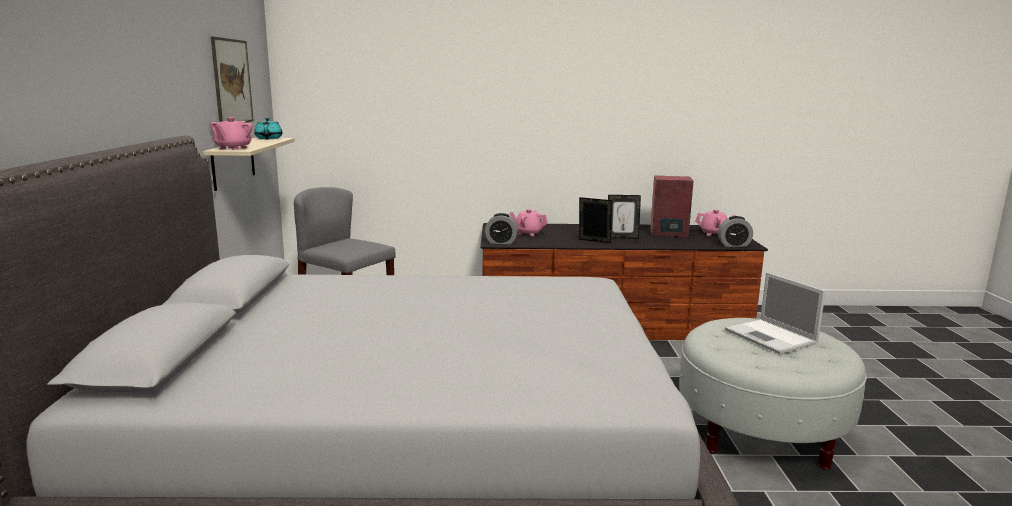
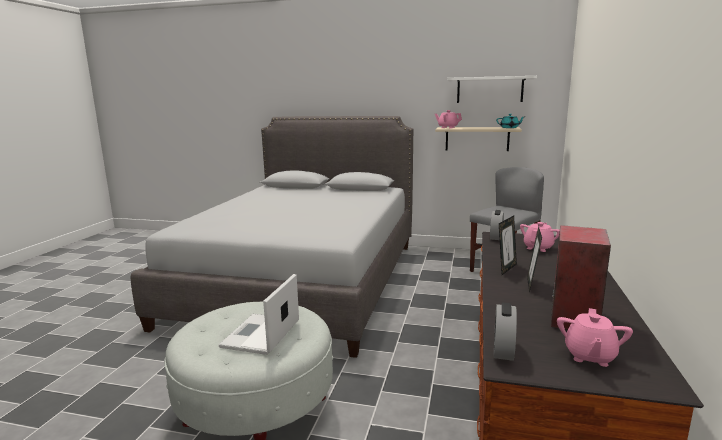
camera: 105 degrees right, 0 degrees up
picture [211,37,254,123] -> white shelf [447,76,537,103]
laptop [725,272,826,354] -> laptop turned 60 degrees counterclockwise [219,274,299,355]

